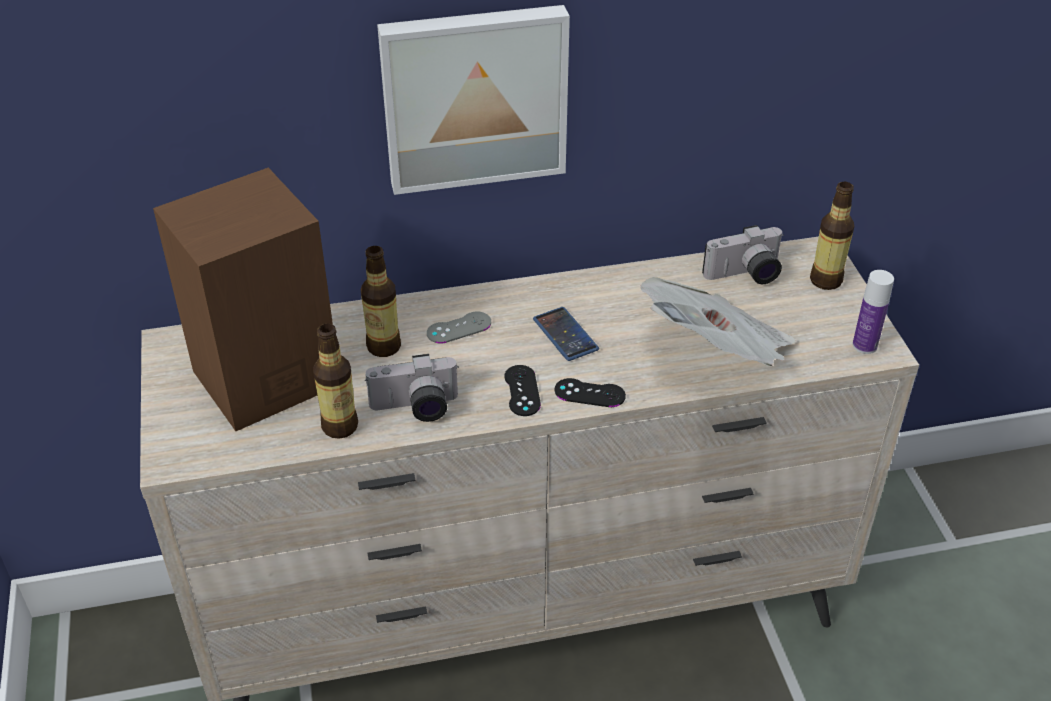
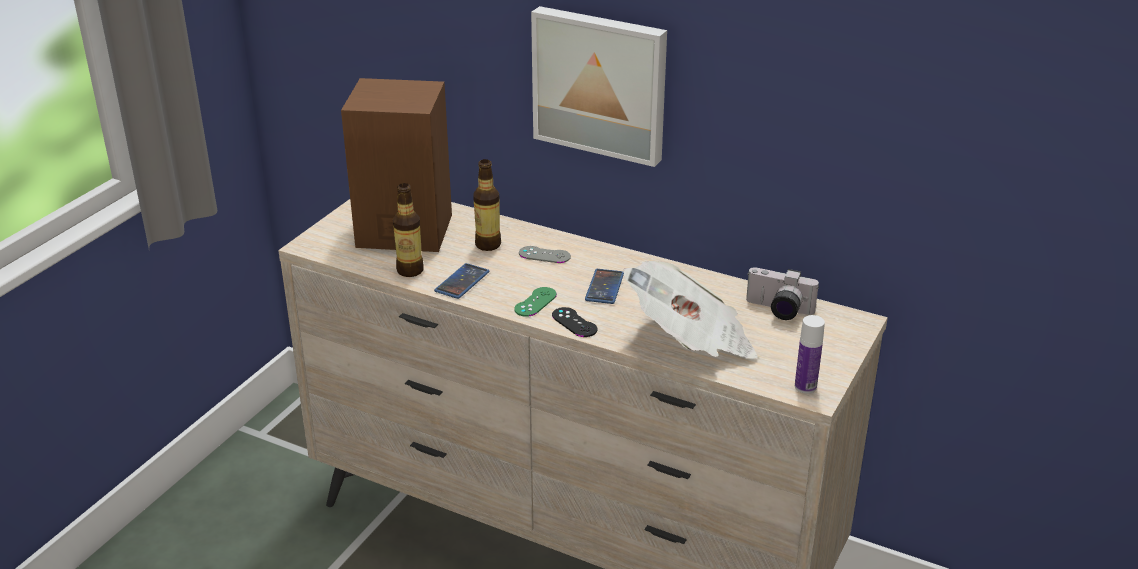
camera: 40 degrees right, 10 degrees down
camera [365,354,459,422] -> phone [434,263,489,299]
black game controller [504,365,541,416] -> green game controller [514,287,557,317]
bottle [810,182,854,290] -> none

